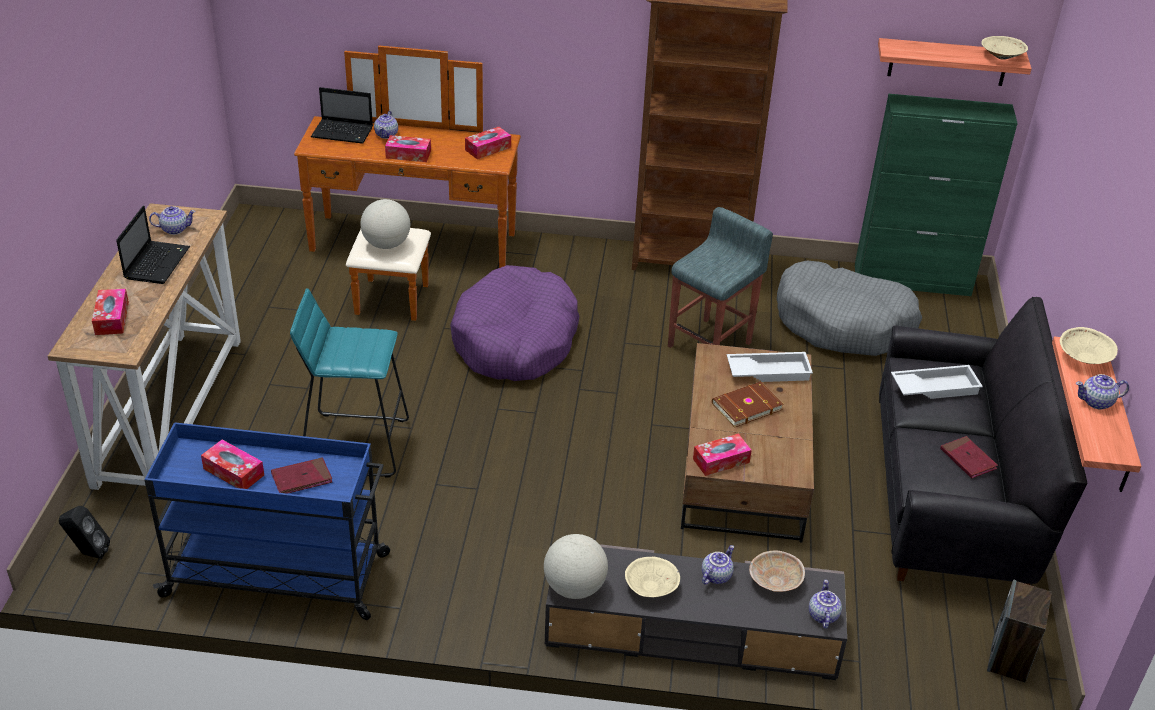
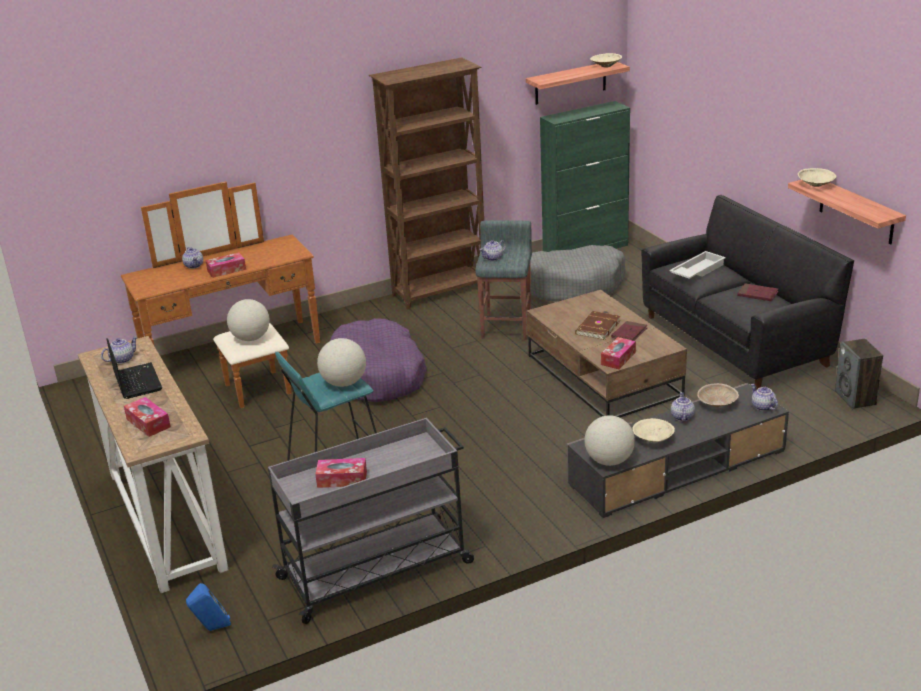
camera: 30 degrees left, 10 degrees down
black speaker [59,506,110,559] -> blue speaker [186,583,231,631]
blue cart [144,422,390,620] -> grey cart [268,418,474,624]
red book [271,457,332,494] -> red book moved to [611,321,647,341]
laptop [311,87,373,144] -> none
tissue box [465,127,511,159] -> none
white tray [727,352,813,382] -> none
teapot [1076,374,1129,410] -> teapot moved to [479,240,506,261]
none -> globe [317,338,366,387]

